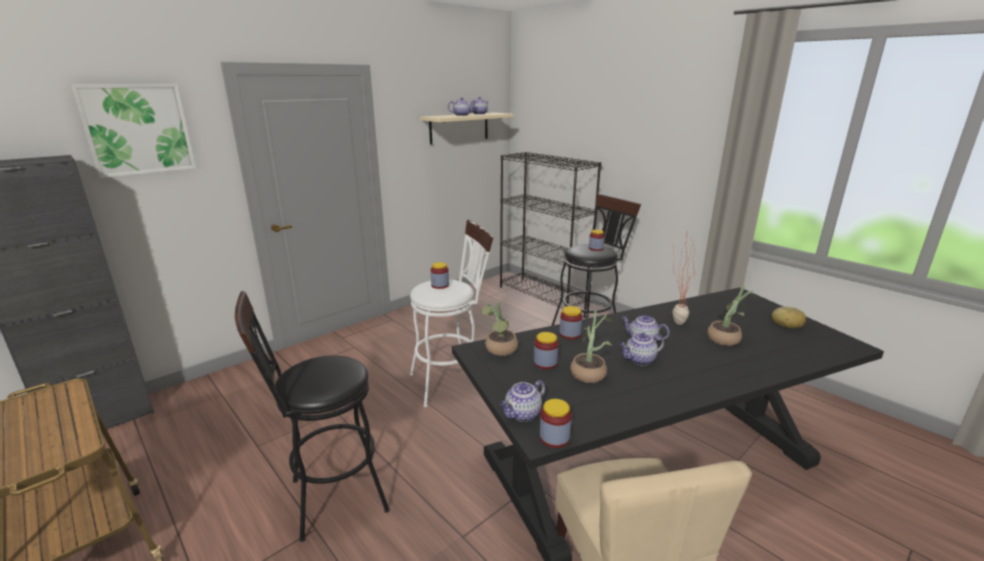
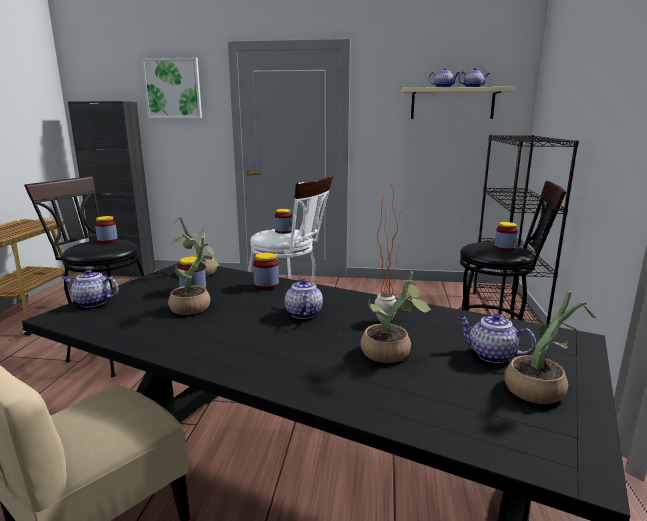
camera: 50 degrees right, 5 degrees down
jar [540,399,572,448] -> jar moved to [95,216,118,243]
teapot [620,333,664,365] -> teapot moved to [458,314,536,363]
bread [771,307,806,328] -> potted plant [504,291,597,404]

